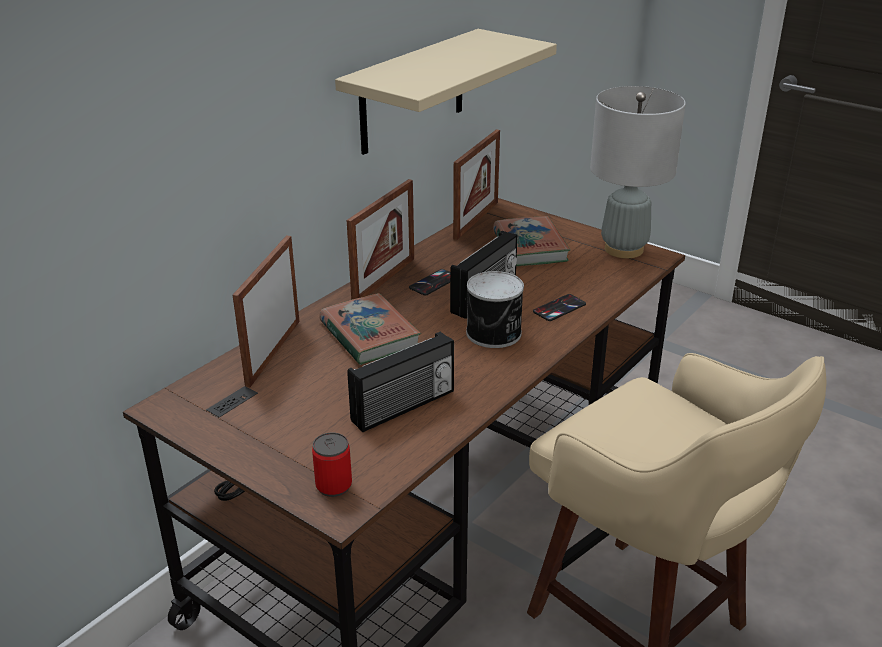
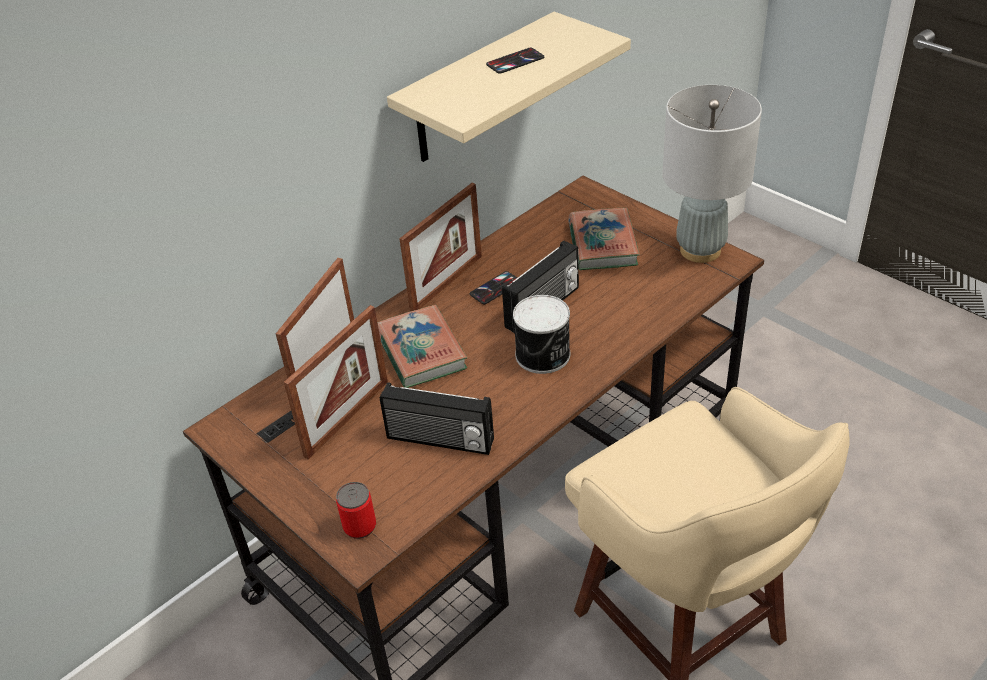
camera: 10 degrees right, 10 degrees up
radio [347,332,454,432] -> radio turned 45 degrees clockwise [380,382,494,455]
picture frame [453,129,500,240] -> picture frame moved to [284,305,388,459]
phone [533,294,586,321] -> phone moved to [486,48,544,74]

